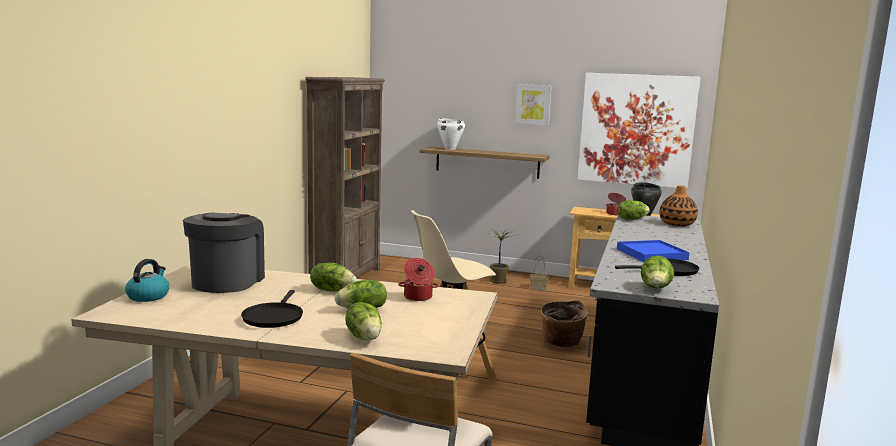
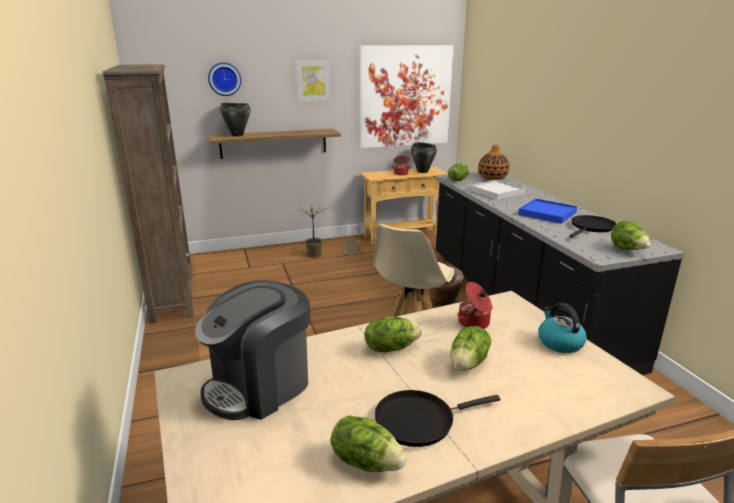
camera: 35 degrees left, 10 degrees up
kettle [125,259,169,302] -> kettle moved to [538,303,587,353]
coffee machine [183,213,265,293] -> coffee machine turned 105 degrees counterclockwise [195,280,310,420]
black frying pan [241,290,303,328] -> black frying pan turned 105 degrees clockwise [375,390,500,447]
lettuce [345,302,382,340] -> lettuce moved to [331,415,407,472]
white cooking pot [437,118,465,150] -> black cooking pot [220,103,251,136]
none -> wall clock [208,62,241,96]
none -> white tray [470,180,525,200]

